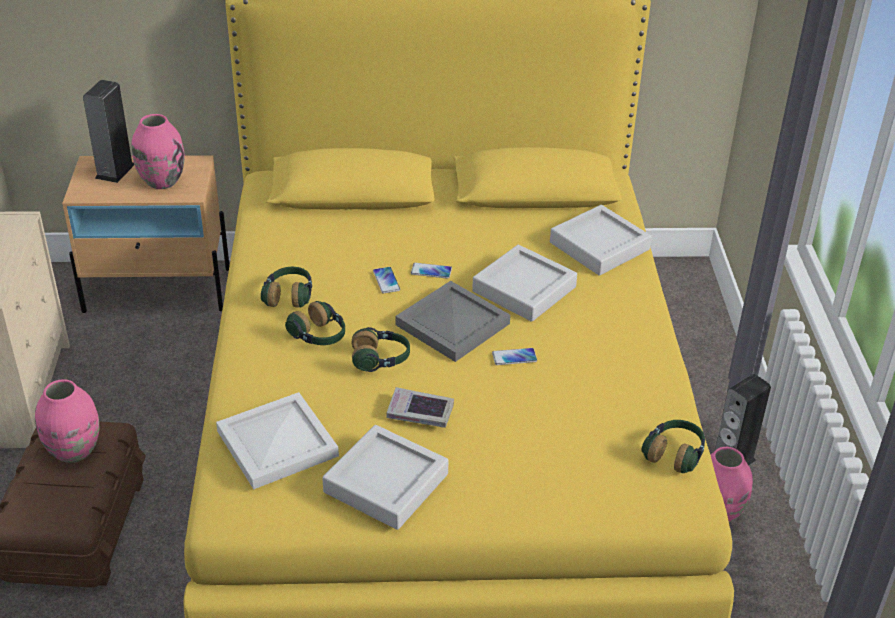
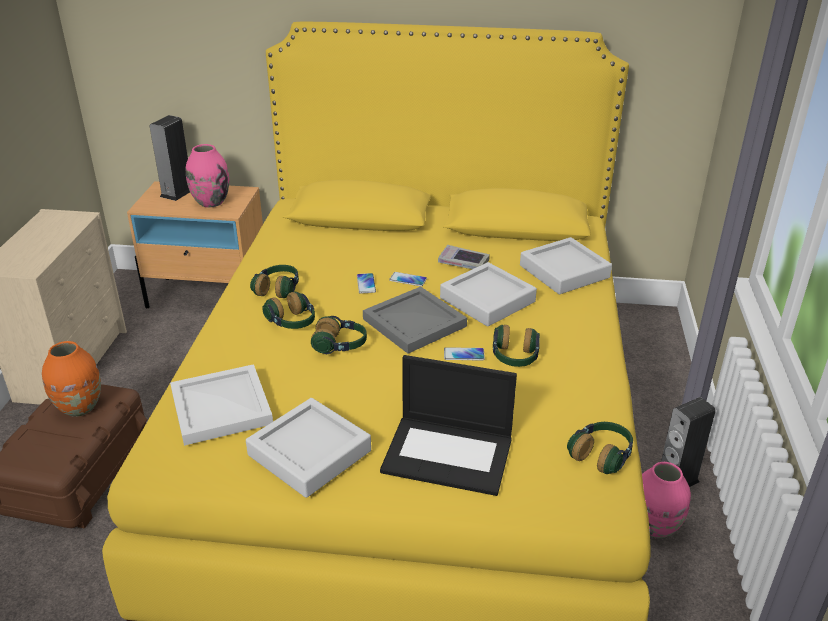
camera: 10 degrees right, 5 degrees down
pink vase [35,379,99,463] -> orange vase [42,341,101,417]
book [387,387,454,428] -> book moved to [438,245,490,269]
none -> laptop [380,355,517,496]
none -> headphones [493,325,540,367]

